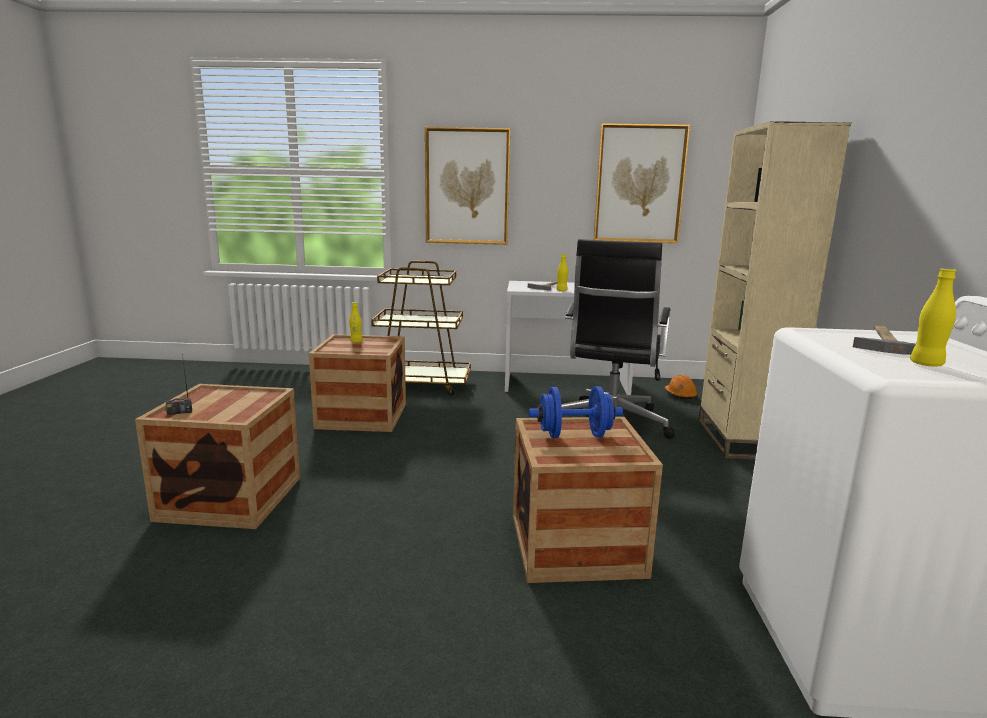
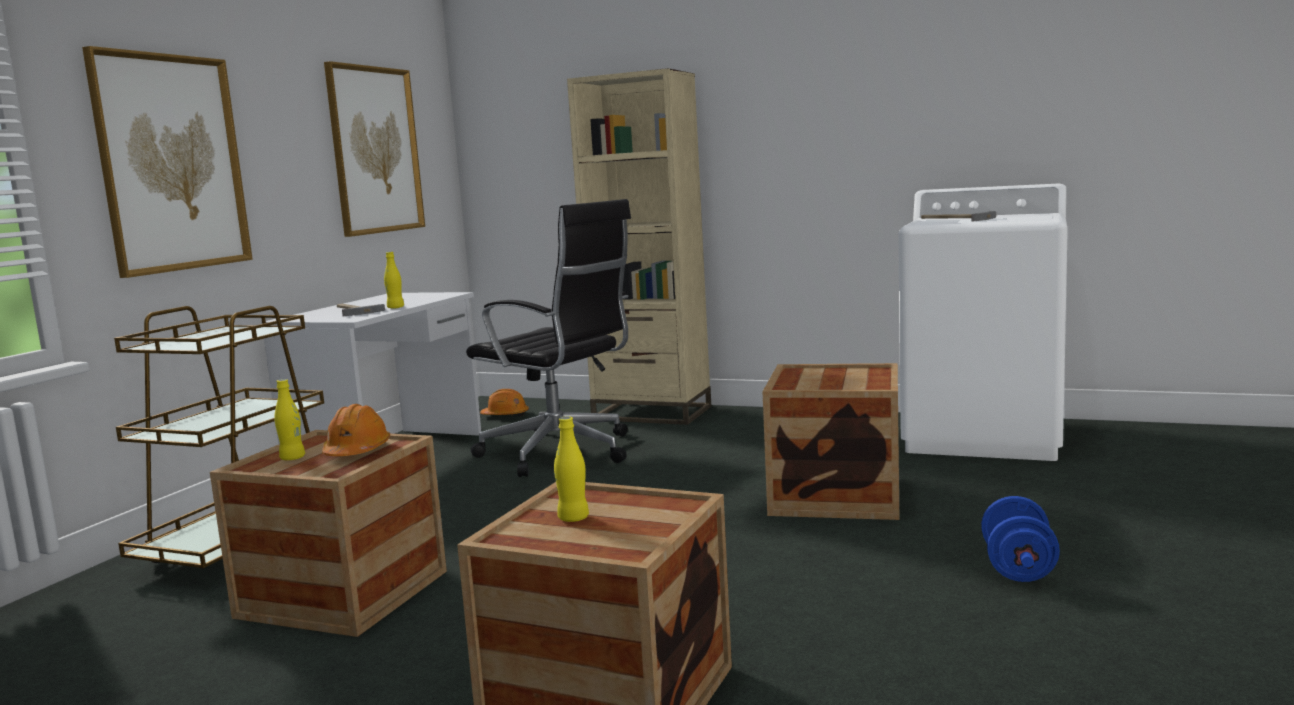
camera: 70 degrees left, 5 degrees down
radio [166,354,192,415] -> none
blue dumbbell [529,386,623,438] -> blue dumbbell moved to [981,496,1060,582]
yellow bottle [910,268,956,367] -> yellow bottle moved to [554,416,589,522]
none -> orange hard hat [322,404,390,456]

